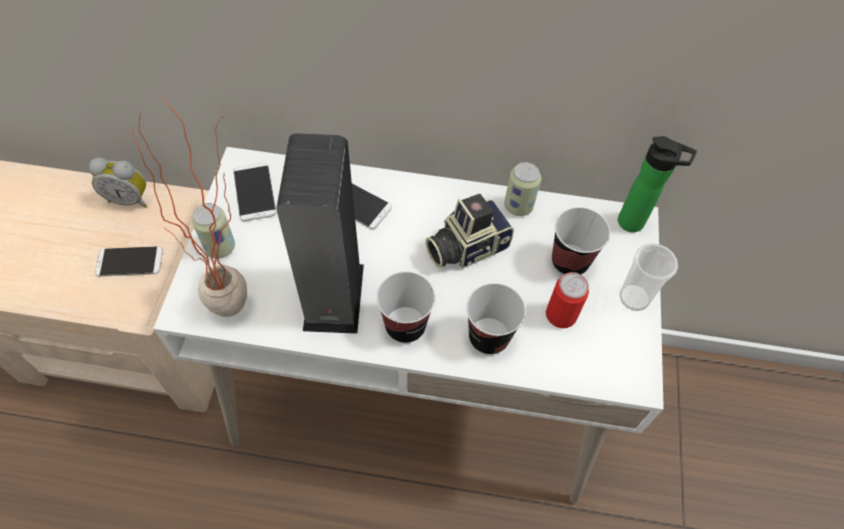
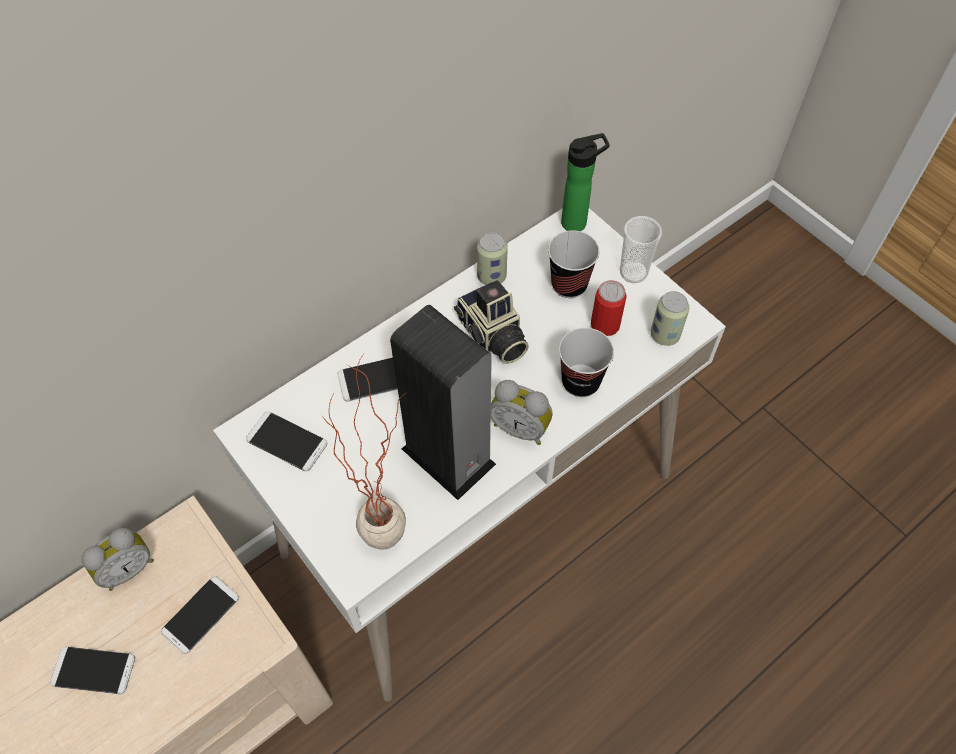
camera: 45 degrees left, 0 degrees up
can [192,203,235,259] -> can moved to [651,291,689,346]
cup [376,271,436,343] -> alarm clock [491,380,553,445]
camera [426,194,514,269] -> camera turned 45 degrees counterclockwise [454,280,529,364]
none -> phone [50,647,135,694]

